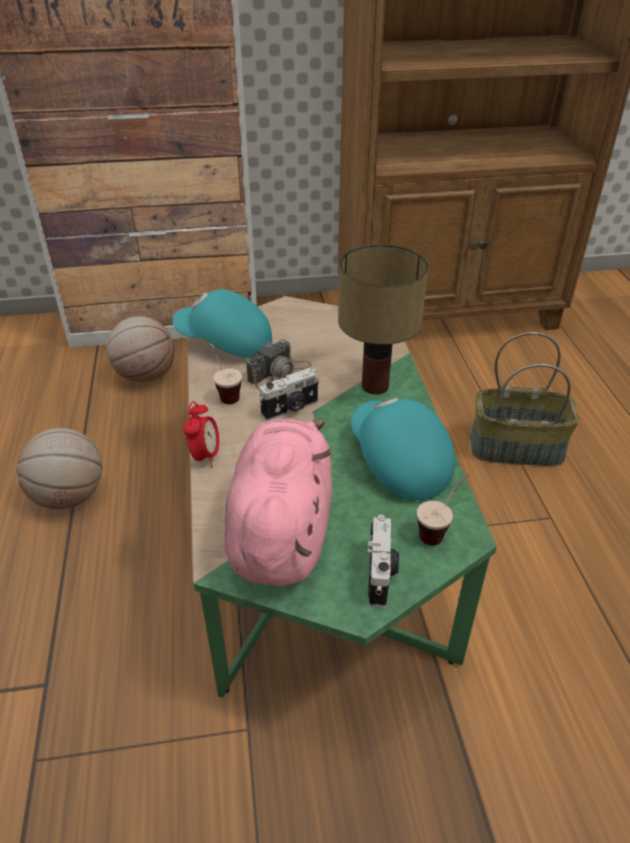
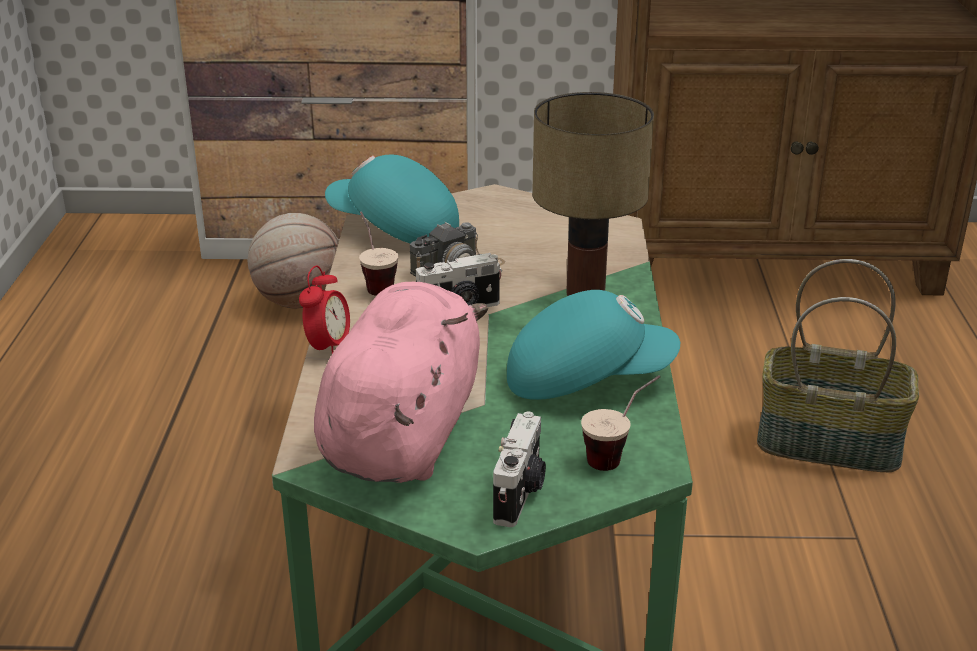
camera: 10 degrees right, 10 degrees down
basketball [16,428,102,509] -> none
turquoise cap [351,398,455,501] -> turquoise cap turned 105 degrees clockwise [507,290,680,400]

